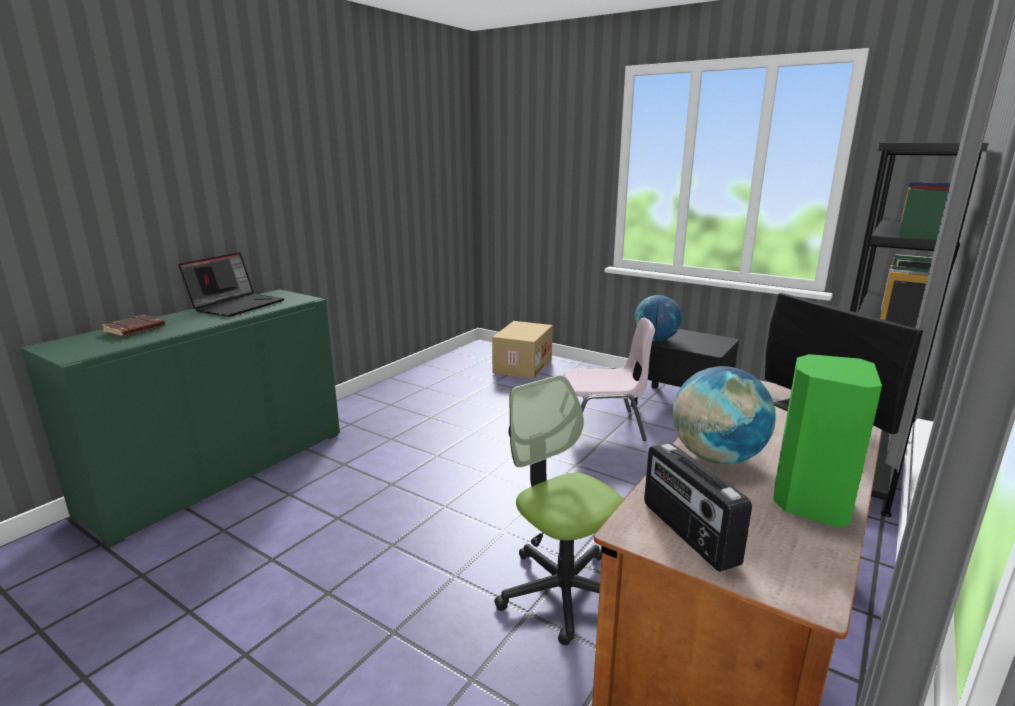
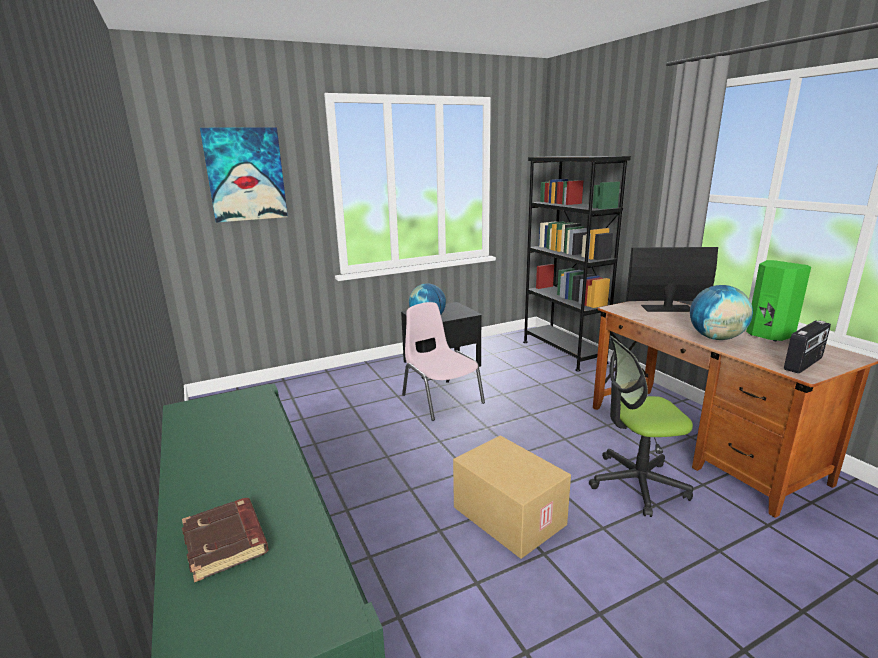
camera: 60 degrees left, 0 degrees up
laptop [178,252,285,317] -> none
cardboard box [492,321,553,379] -> cardboard box moved to [453,435,571,559]
pink chair [564,317,655,441] -> pink chair turned 60 degrees counterclockwise [402,302,485,421]
radio [644,442,752,572] -> radio turned 45 degrees counterclockwise [784,320,831,374]
none -> picture [200,127,288,223]

